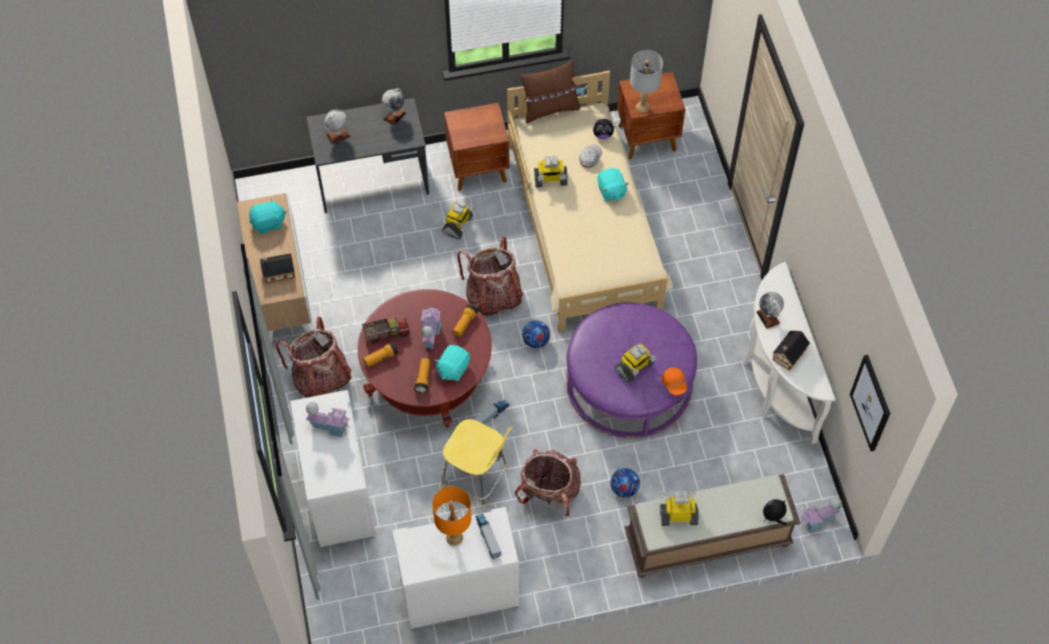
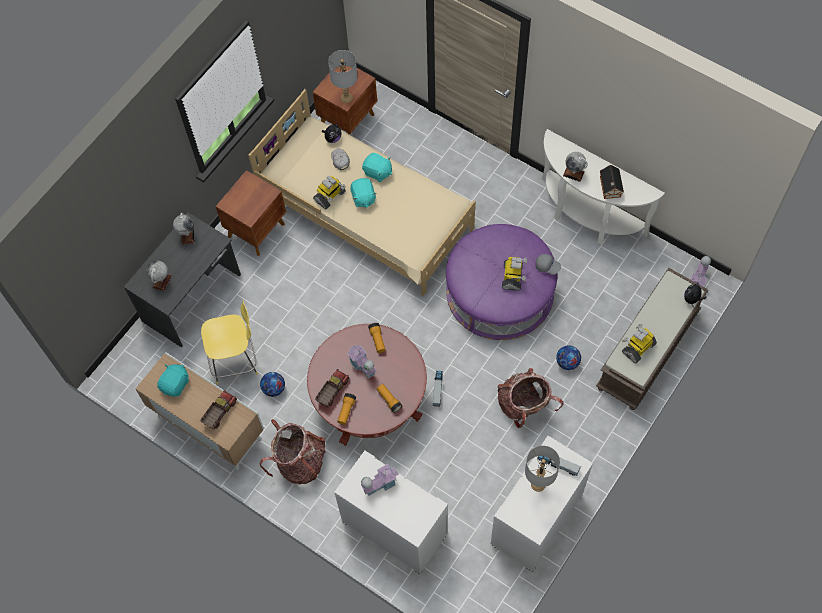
camera: 40 degrees left, 5 degrees up
toy house [260,253,295,283] -> toy truck [200,390,237,430]
orange table lamp [432,486,471,546] -> grey table lamp [525,446,560,492]
turquoise plush toy [435,345,470,381] -> turquoise plush toy moved to [350,178,377,208]
yellow stool [441,419,512,508] -> yellow stool moved to [201,300,258,385]
toy robot [442,201,475,239] -> none
backpack [457,236,523,317] -> none
brown pillow [520,60,580,123] -> none
football [522,320,550,348] -> football moved to [260,372,285,397]
orange cap [662,367,687,395] -> grey cap [535,254,561,275]
picture [850,355,890,451] -> none

